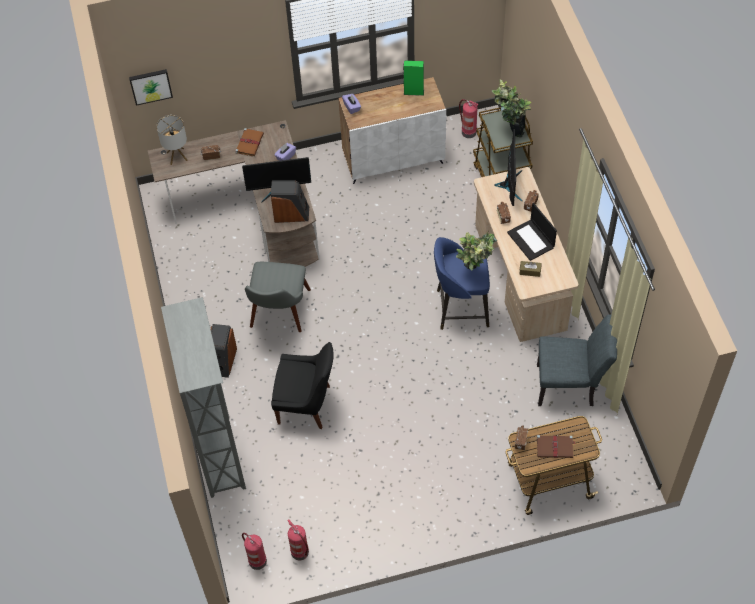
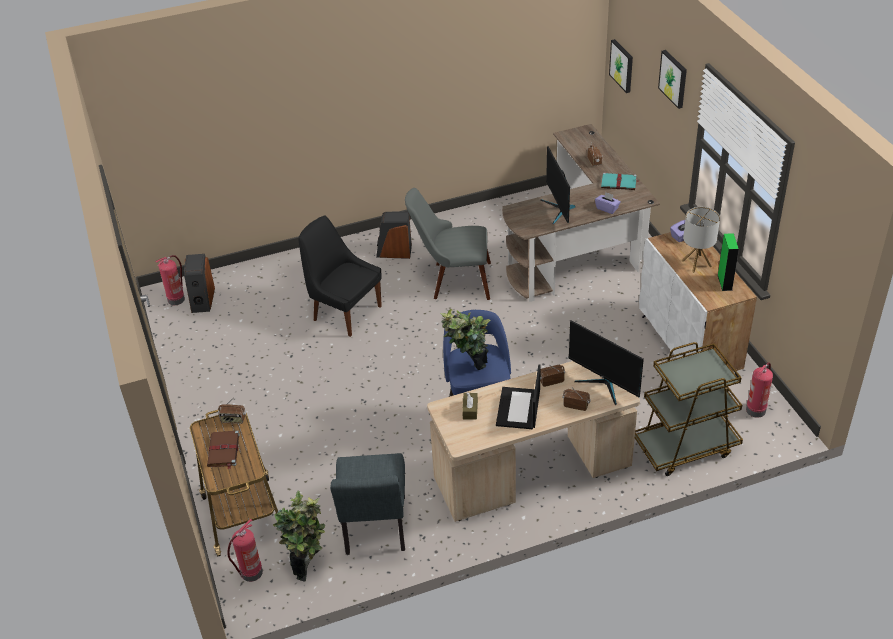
camera: 85 degrees right, 15 degrees down
table lamp [156,115,188,165] -> table lamp moved to [682,207,720,273]
grey bookcase [161,297,246,498] -> none
brown book [235,128,264,157] -> turquoise book [601,172,639,190]
speaker [271,180,309,223] -> speaker moved to [184,254,215,313]
black chair [271,342,334,429] -> black chair turned 120 degrees clockwise [298,216,382,337]
fire extinguisher [287,520,309,560] -> fire extinguisher moved to [228,519,263,582]
potted plant [492,79,531,138] -> potted plant moved to [273,490,325,582]
monitor [494,129,523,206] -> monitor turned 45 degrees clockwise [568,320,644,405]
laptop [507,203,557,261] -> laptop turned 45 degrees counterclockwise [496,364,541,429]
none -> picture [658,50,687,109]

